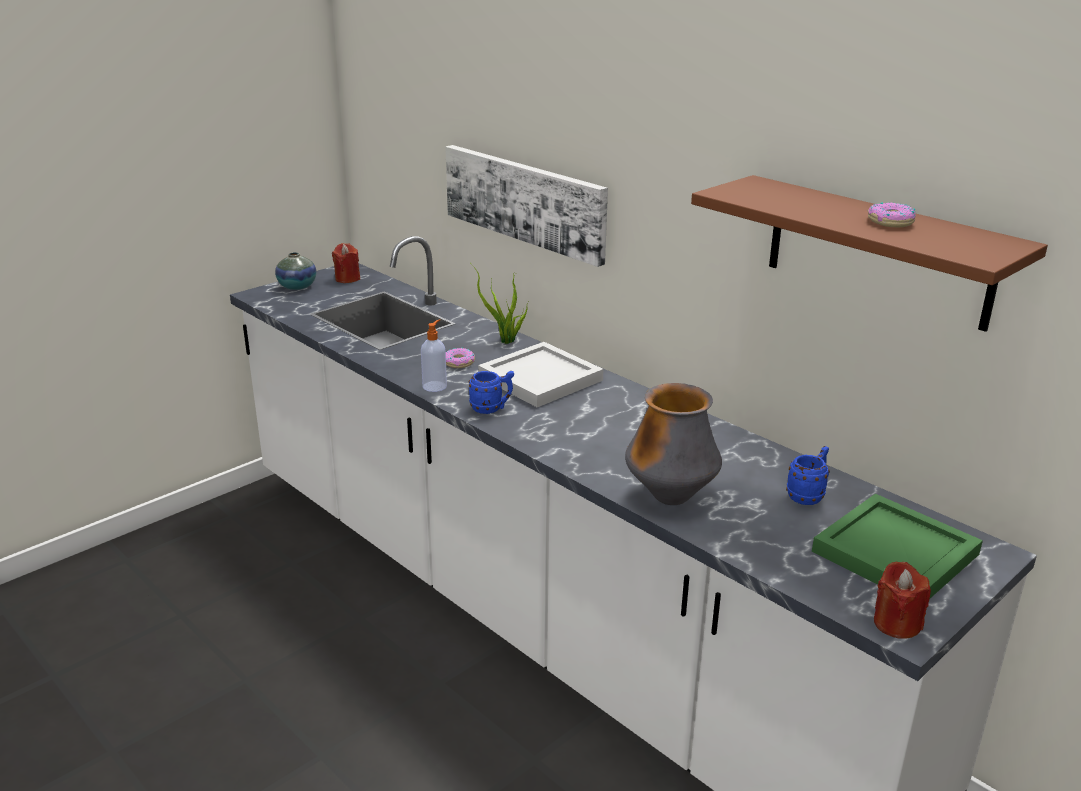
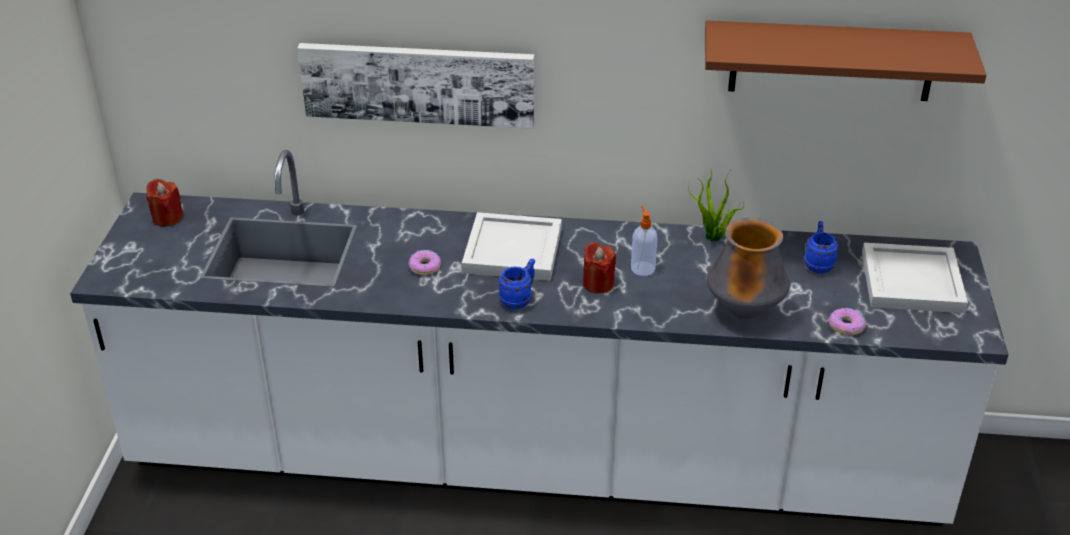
camera: 40 degrees left, 10 degrees up
vase [275,252,316,290] -> none
soap dispenser [421,319,447,392] -> soap dispenser moved to [631,206,657,276]
potted plant [471,264,528,344] -> potted plant moved to [688,167,744,241]
green tray [812,494,983,598] -> white tray [862,243,968,313]
donut [868,202,916,227] -> donut moved to [829,308,866,335]
red candle [874,562,931,639] -> red candle moved to [583,242,616,293]

